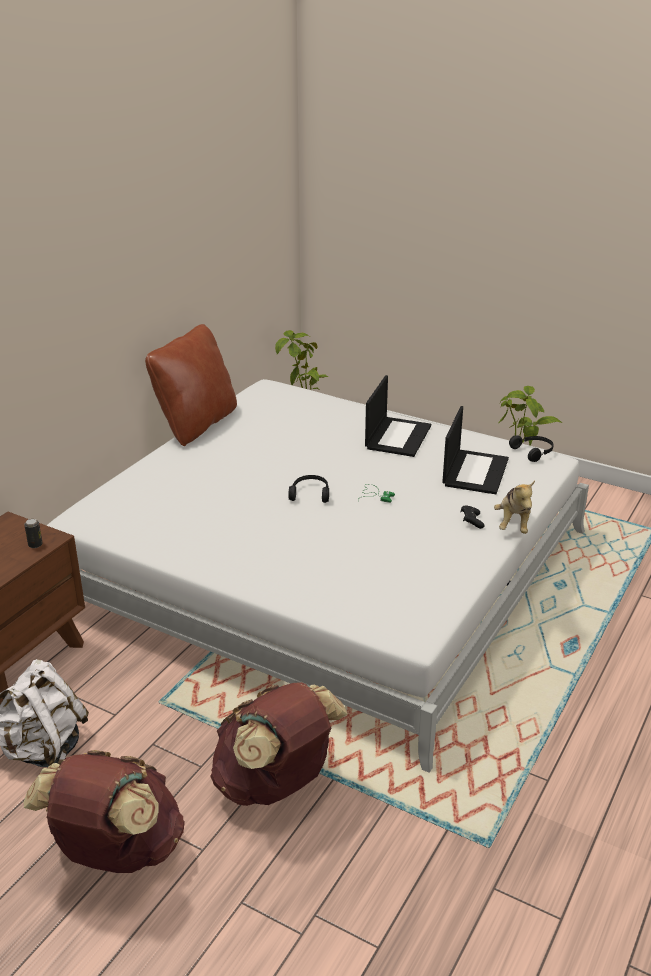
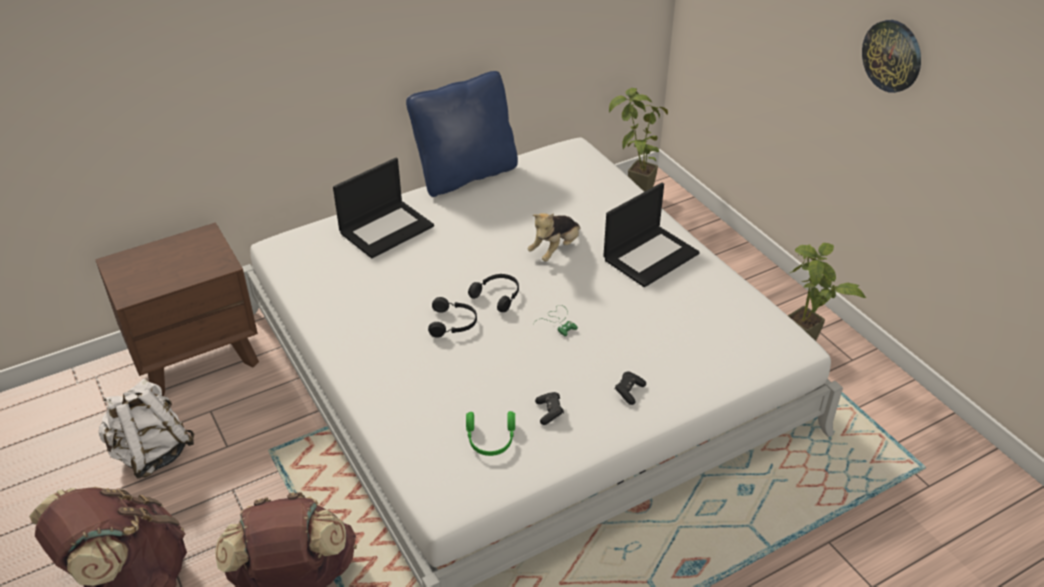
camera: 30 degrees right, 10 degrees up
can [24,519,43,548] -> none
brown pillow [145,324,237,446] -> blue pillow [406,71,518,197]
laptop [442,406,509,494] -> laptop moved to [333,158,434,258]
plush toy [494,481,535,534] -> plush toy moved to [527,213,580,261]
black headphones [509,435,554,462] -> black headphones moved to [428,297,477,338]
none -> green headphones [466,411,515,456]
none -> black game controller [535,392,564,425]
none -> wall clock [862,20,921,93]

